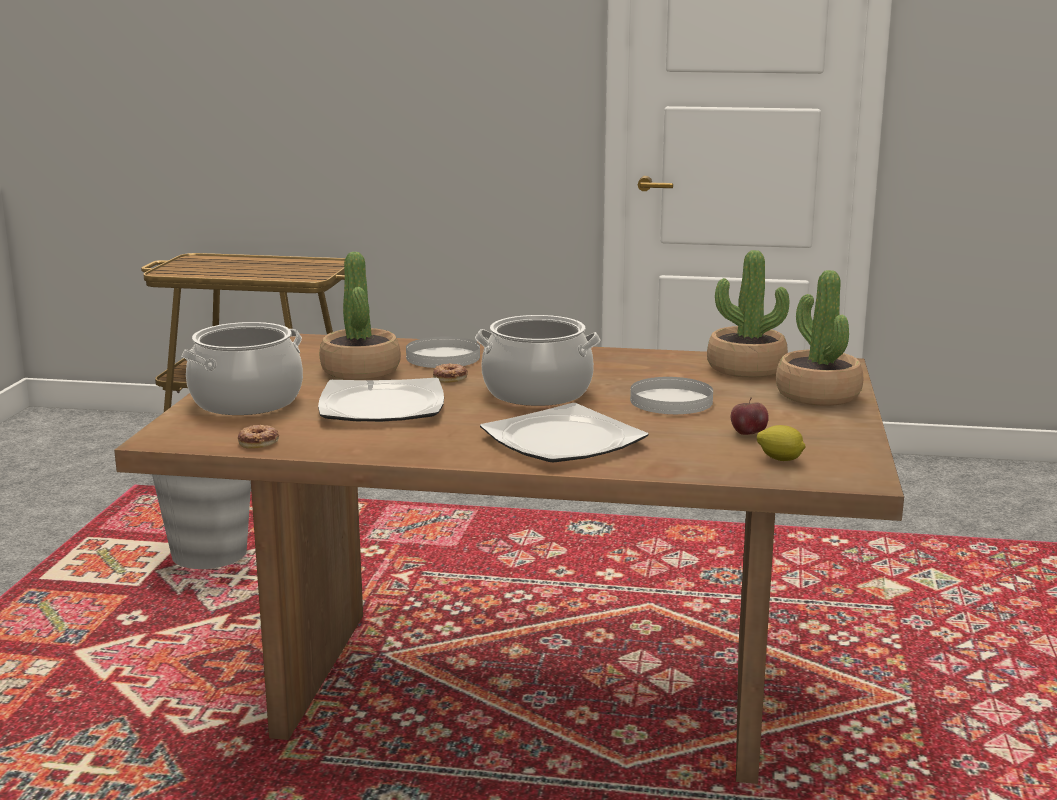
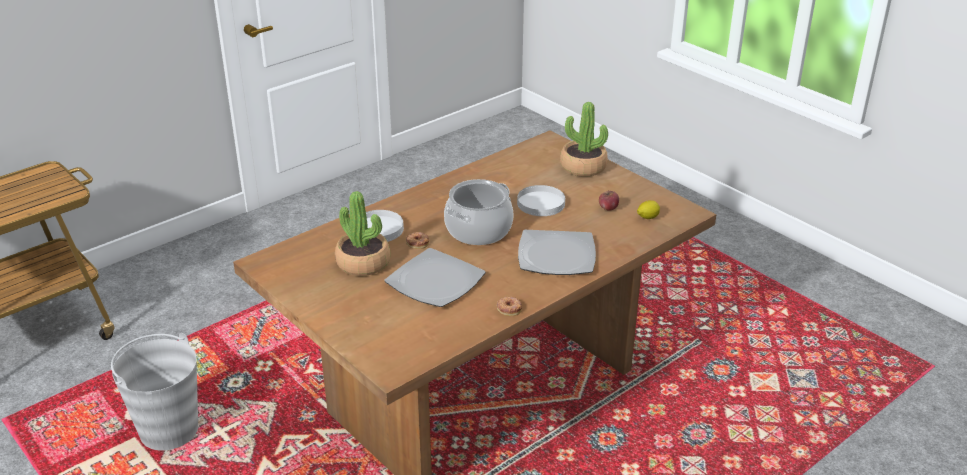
camera: 50 degrees left, 15 degrees up
cooking pot [181,322,303,415] -> none
donut [238,425,279,449] -> donut moved to [497,297,522,316]
potted plant [707,250,789,378] -> none

